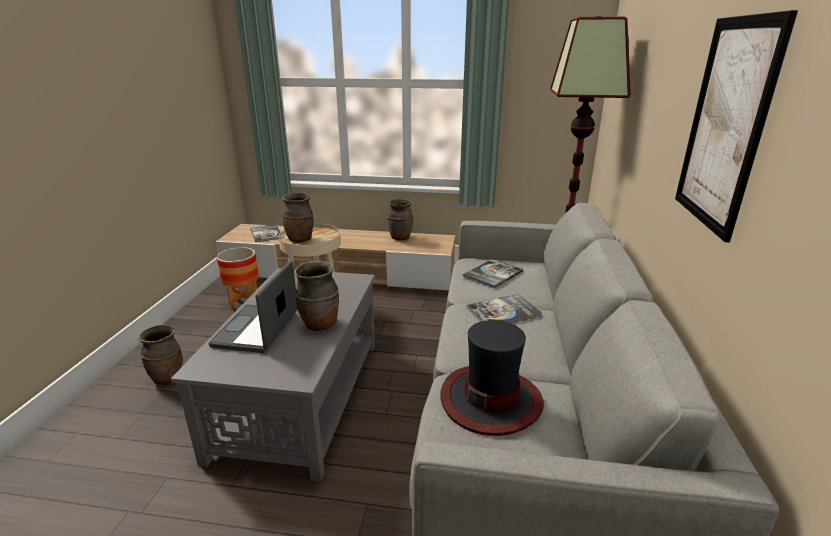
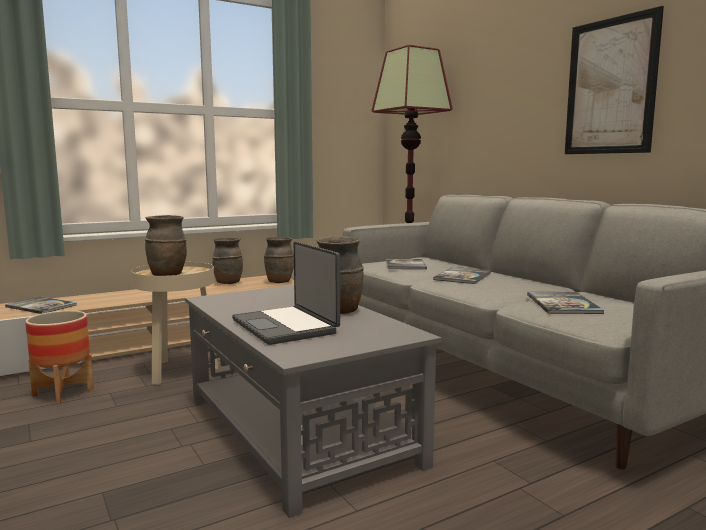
camera: 40 degrees left, 15 degrees down
brown vase [138,325,183,384] -> brown vase moved to [264,237,294,283]
hat [441,320,544,436] -> book [527,292,604,314]

